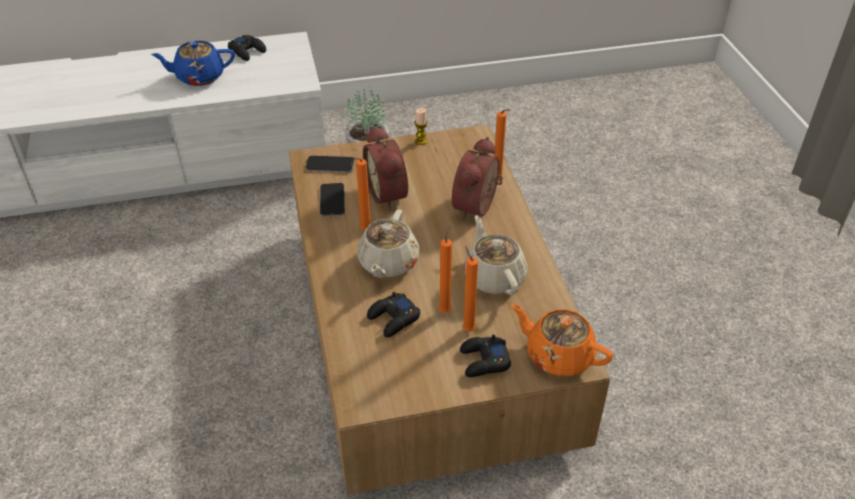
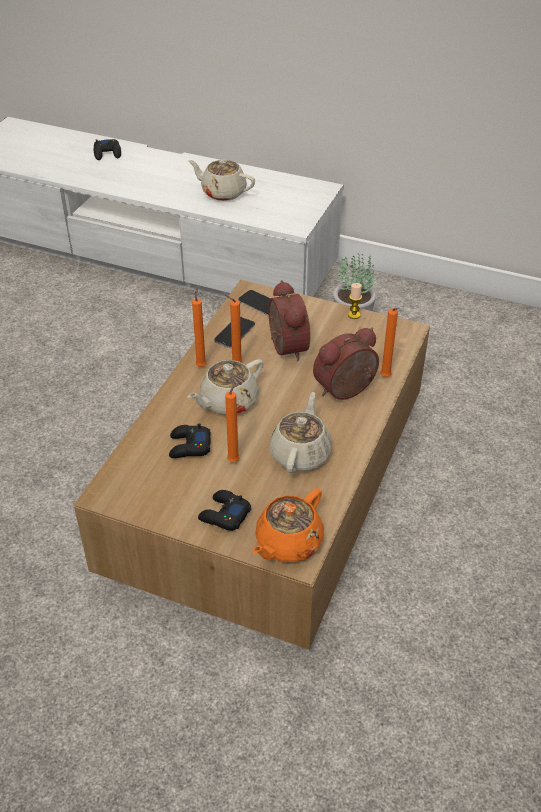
camera: 35 degrees right, 0 degrees up
blue teapot [151,41,235,86] -> beige teapot [188,159,255,201]
black game controller [228,35,266,61] -> black game controller moved to [94,139,121,160]
alarm clock [363,126,408,210] -> alarm clock turned 150 degrees clockwise [268,280,310,361]
orange candle [462,246,478,332] -> orange candle moved to [192,288,207,367]
orange teapot [511,304,613,376] -> orange teapot turned 120 degrees counterclockwise [252,488,324,562]

